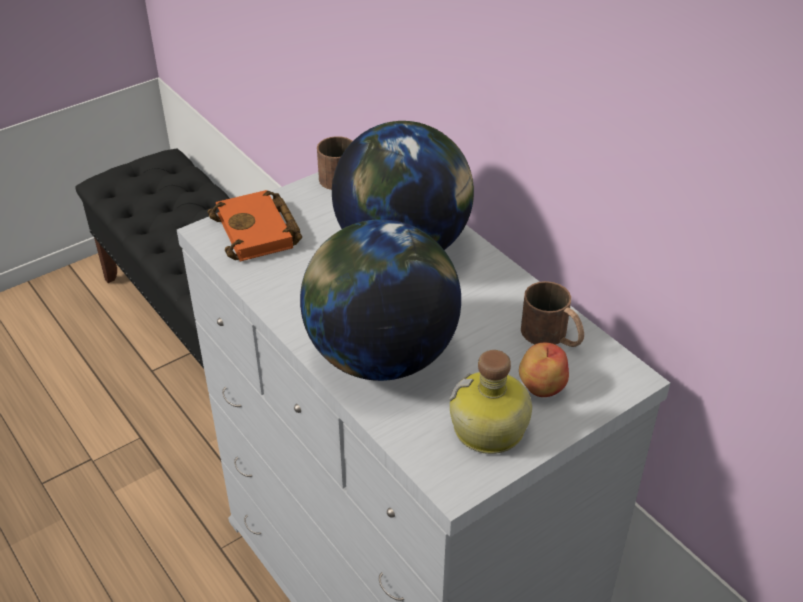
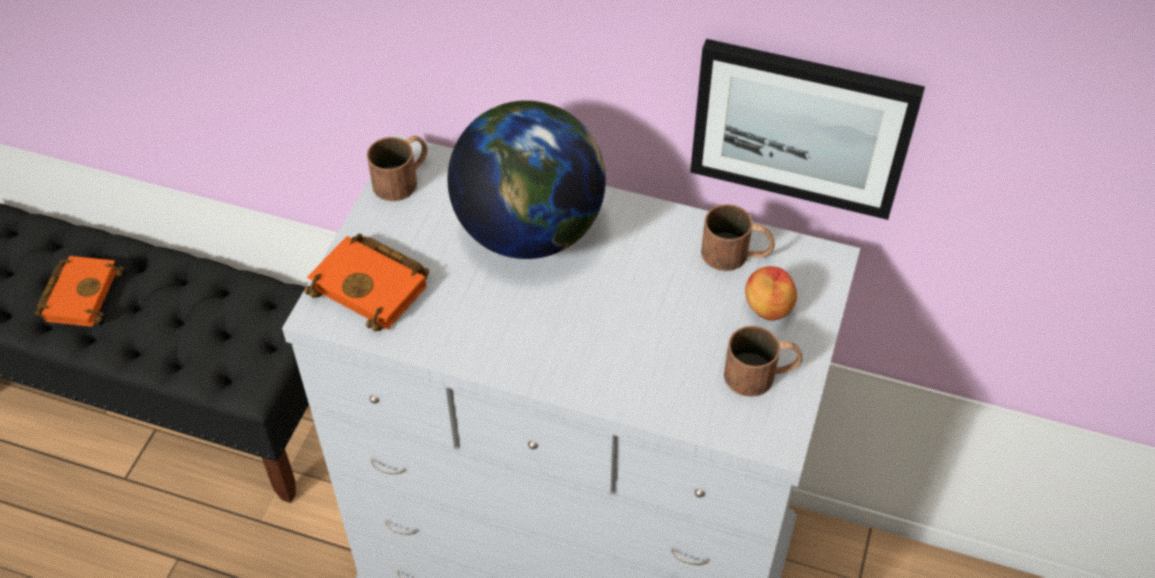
camera: 35 degrees left, 10 degrees up
globe [300,219,461,381] -> none
bottle [449,350,532,454] -> brown mug [724,326,802,397]
none -> orange book [35,256,124,327]
none -> picture [690,39,925,220]

